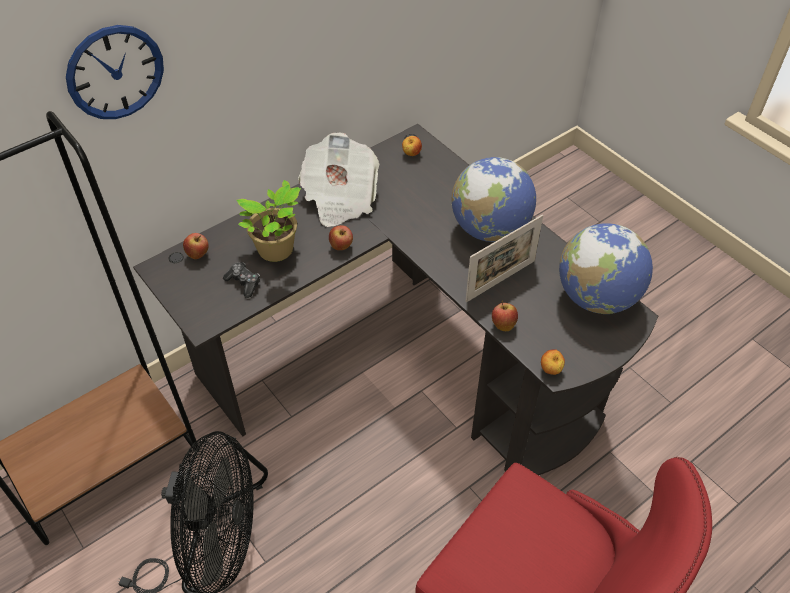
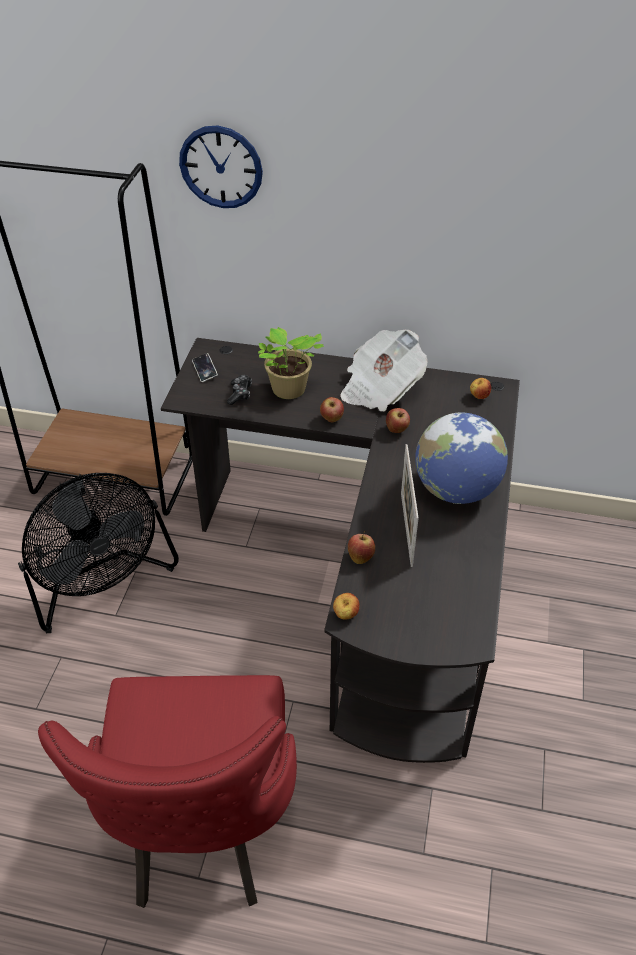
camera: 50 degrees right, 5 degrees down
apple [183,233,209,259] -> apple moved to [386,408,410,433]
picture frame [465,215,543,302] -> picture frame turned 75 degrees clockwise [401,444,419,567]
globe [559,223,653,314] -> none
none -> phone [192,353,218,382]

